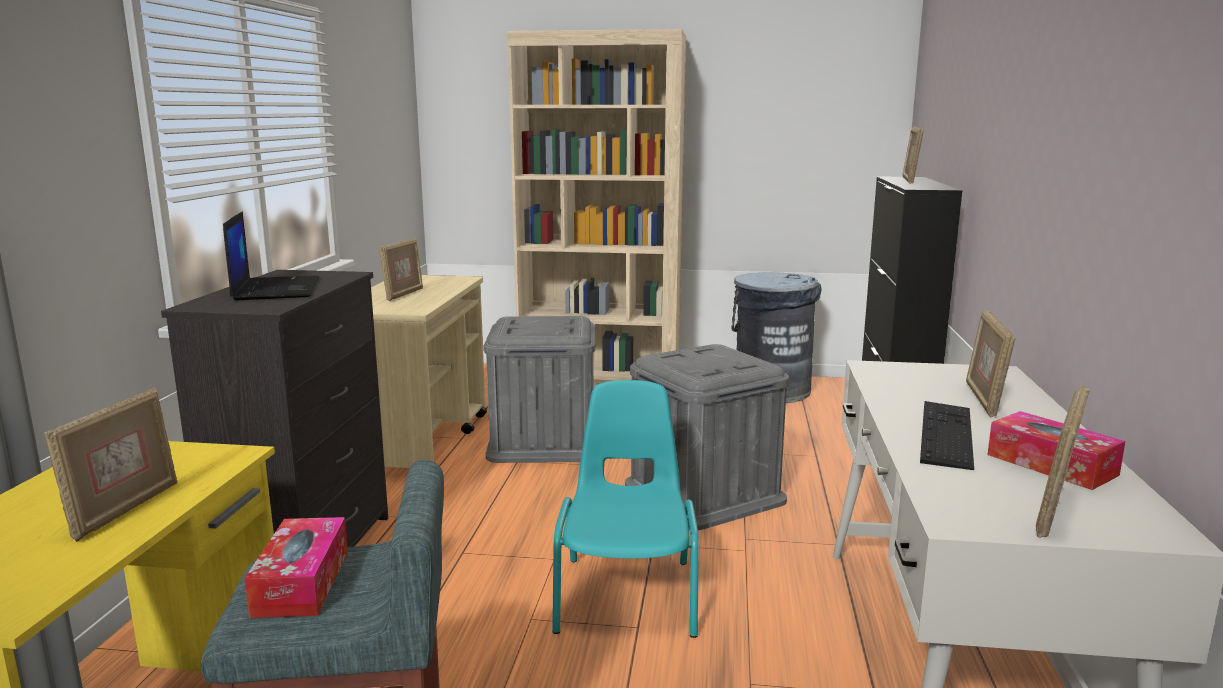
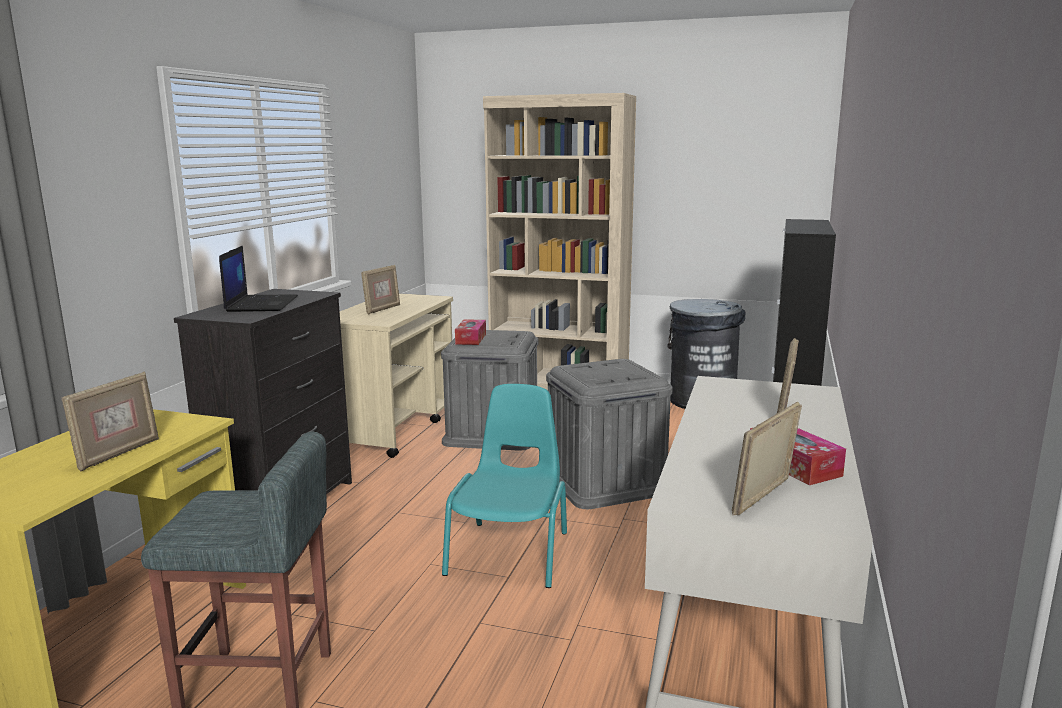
camera: 10 degrees right, 0 degrees up
tissue box [244,517,348,618] -> tissue box moved to [455,319,486,345]
picture frame [903,127,924,184] -> none
keyboard [920,401,974,470] -> none

